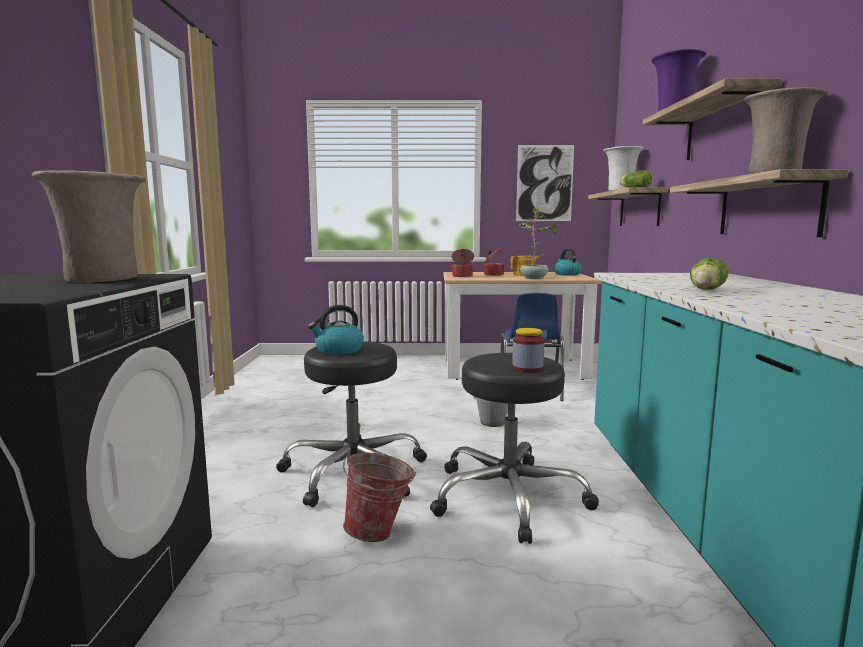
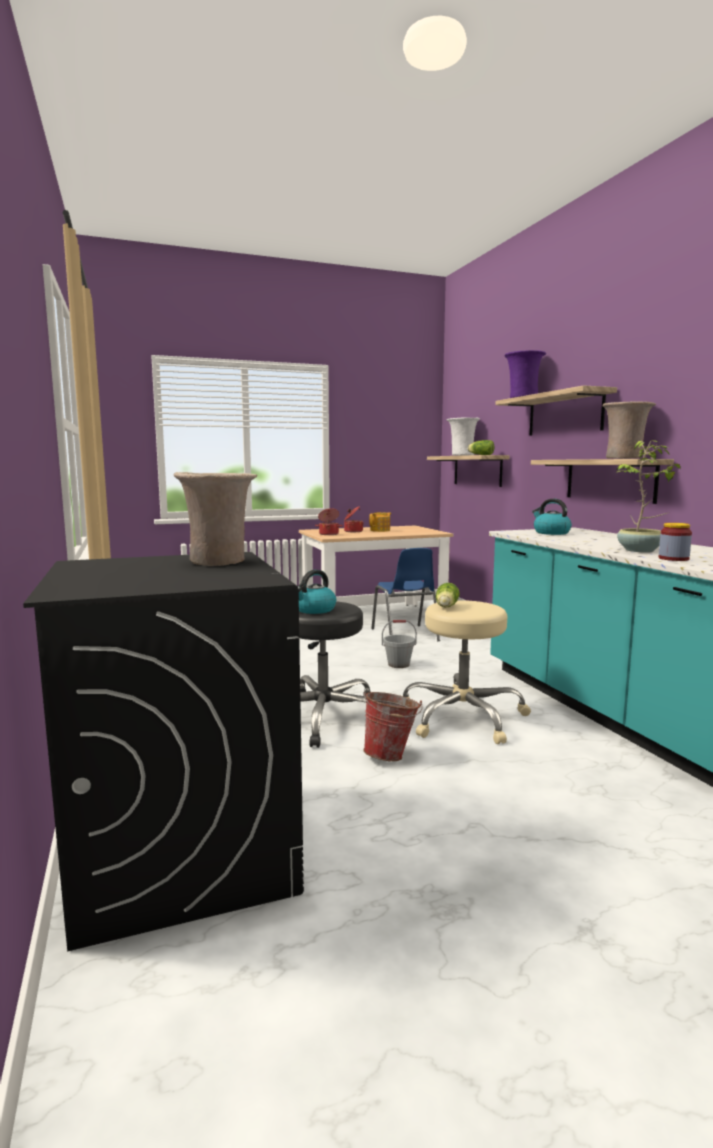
camera: 20 degrees left, 0 degrees up
black stool [430,353,599,544] -> beige stool [403,600,531,744]
jar [512,328,545,372] -> jar moved to [659,523,692,561]
picture [516,145,574,221] -> none
potted plant [519,208,561,279] -> potted plant moved to [617,440,681,552]
kettle [554,249,582,276] -> kettle moved to [532,499,572,535]
lettuce [690,258,729,290] -> lettuce moved to [436,583,460,608]

